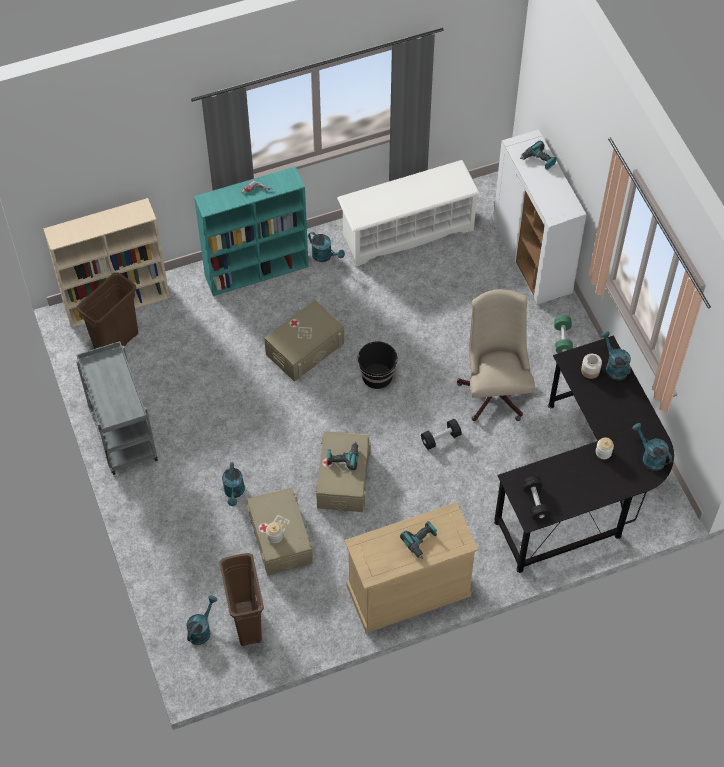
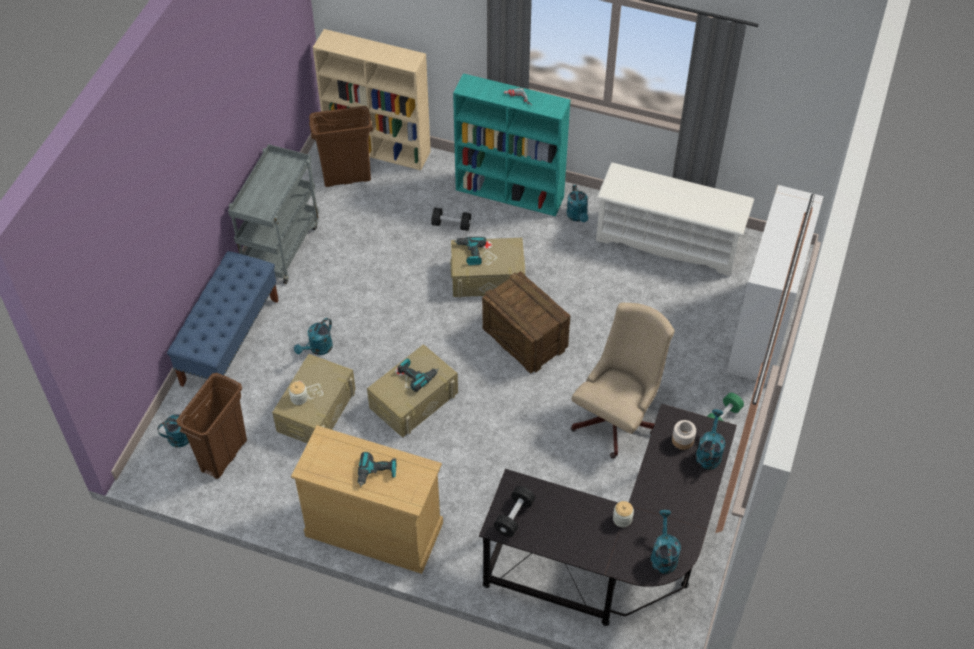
camera: 40 degrees right, 5 degrees down
black bucket [357,341,398,389] -> crate [482,271,570,374]
black dumbbell [421,419,462,450] -> black dumbbell moved to [431,208,471,231]
power drill [520,141,556,170] -> power drill moved to [454,237,486,265]
none -> blue bench [167,251,279,387]

